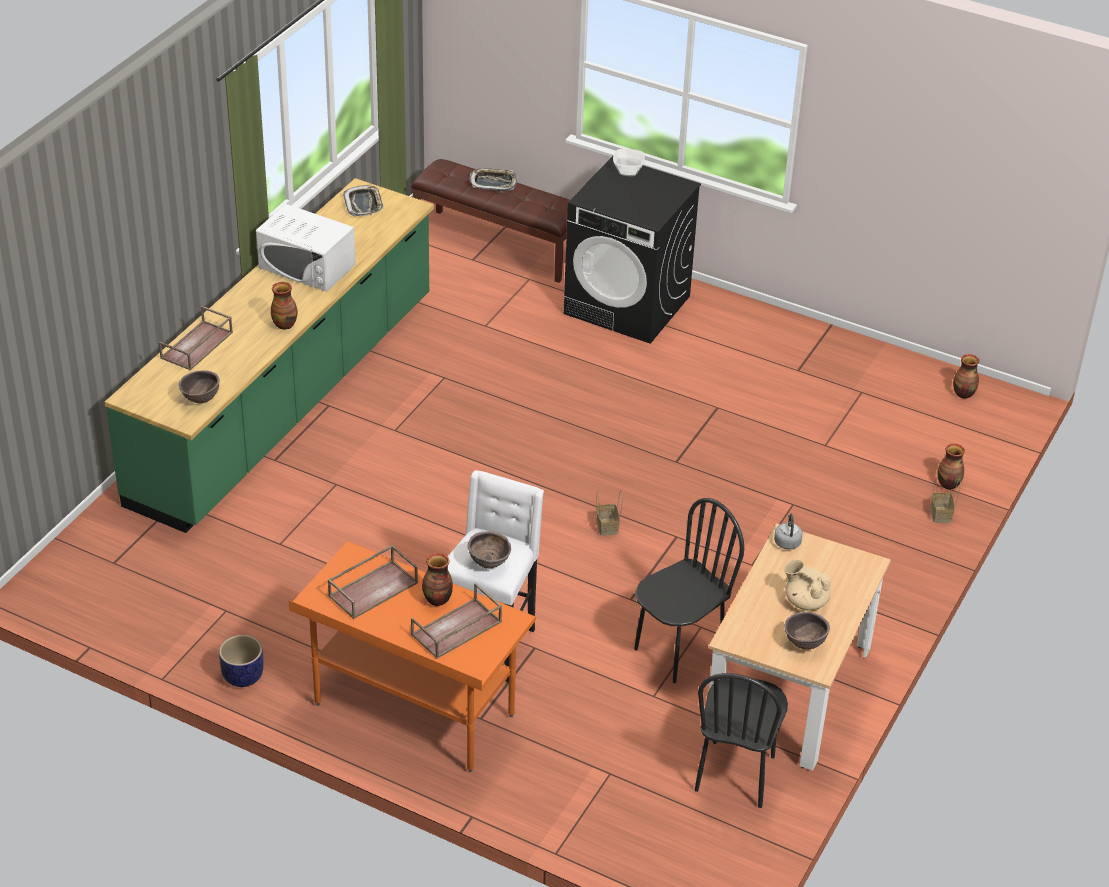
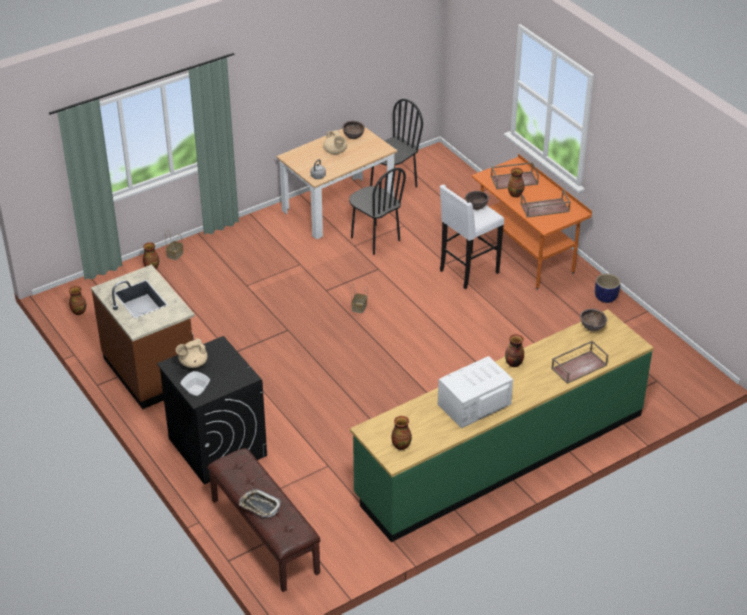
camera: 150 degrees left, 0 degrees up
white microwave [256,204,356,292] -> white microwave turned 90 degrees counterclockwise [438,356,513,428]
tray [343,185,384,216] -> vase [391,416,412,450]
black chair [634,498,744,683] -> black chair turned 120 degrees counterclockwise [349,168,406,255]
none -> brown counter [91,264,195,409]
none -> beige teapot [176,338,208,368]

